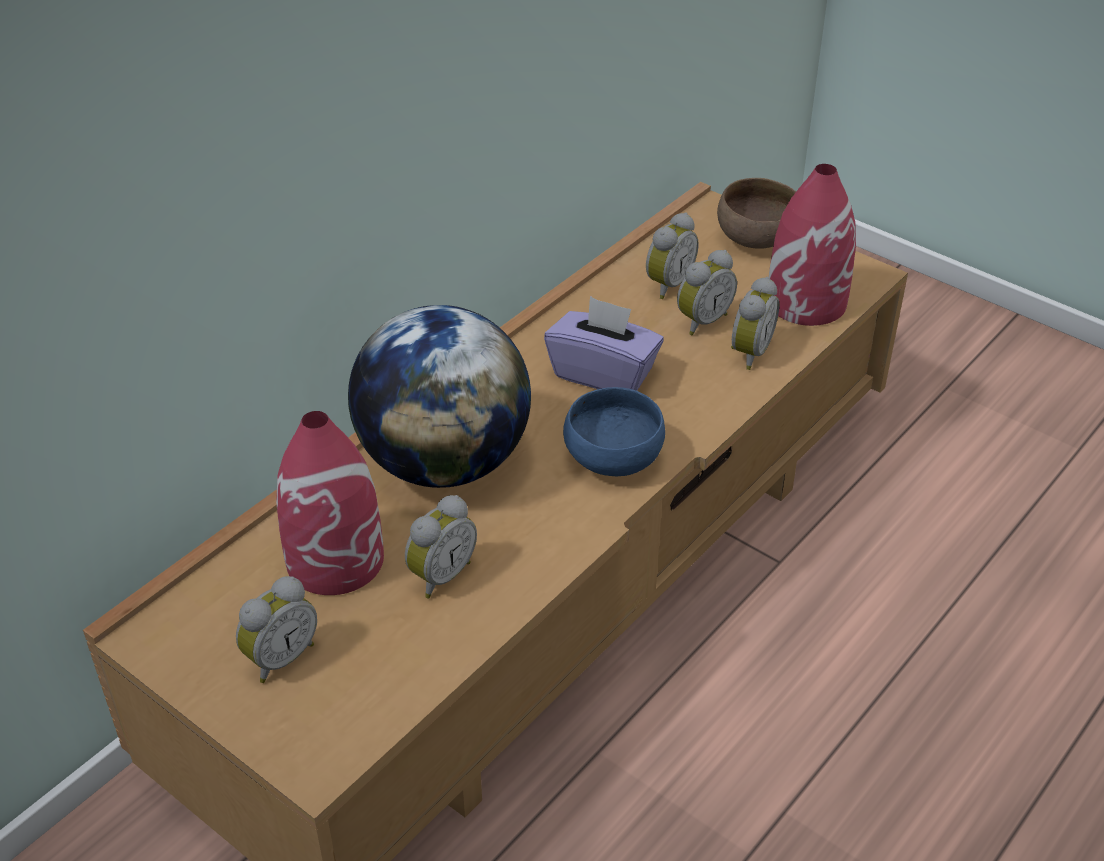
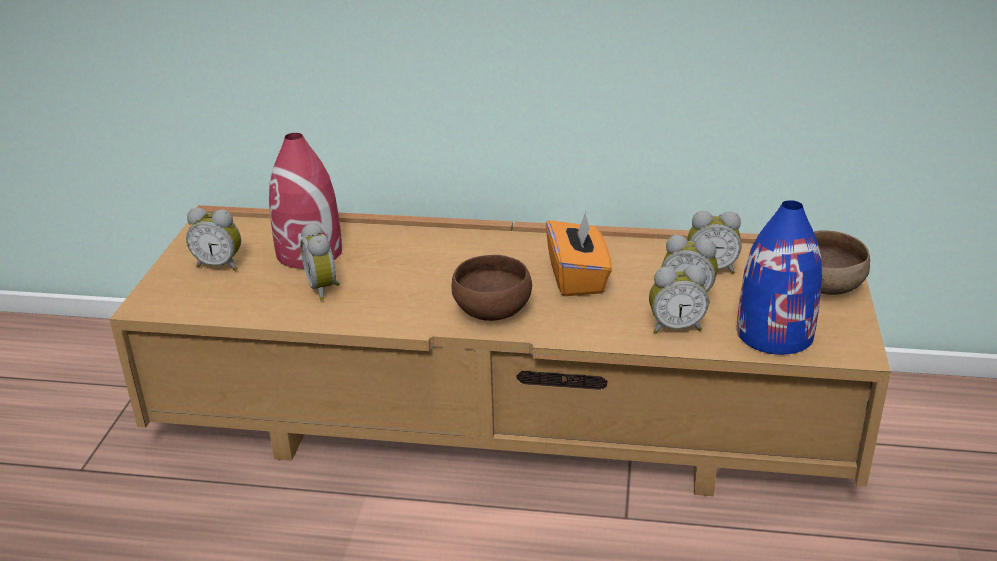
camera: 60 degrees right, 10 degrees down
globe [348,305,531,488] -> none
alarm clock [405,495,477,598] -> alarm clock turned 60 degrees clockwise [300,223,340,301]
purple tissue box [544,296,664,391] -> orange tissue box [546,212,612,296]
blue bowl [563,387,665,476] -> brown bowl [452,255,532,321]
red vase [769,164,856,326] -> blue vase [737,200,822,355]

